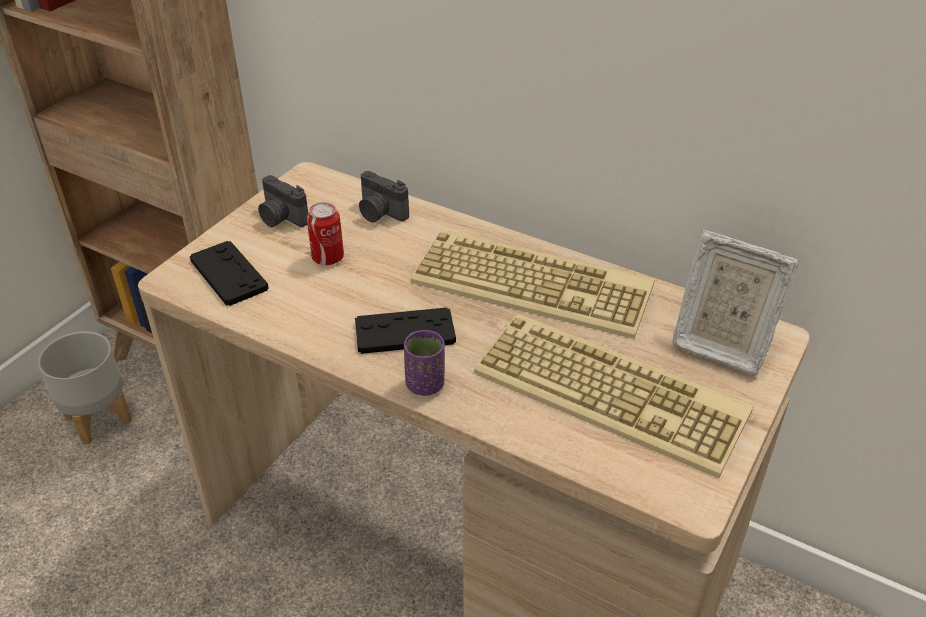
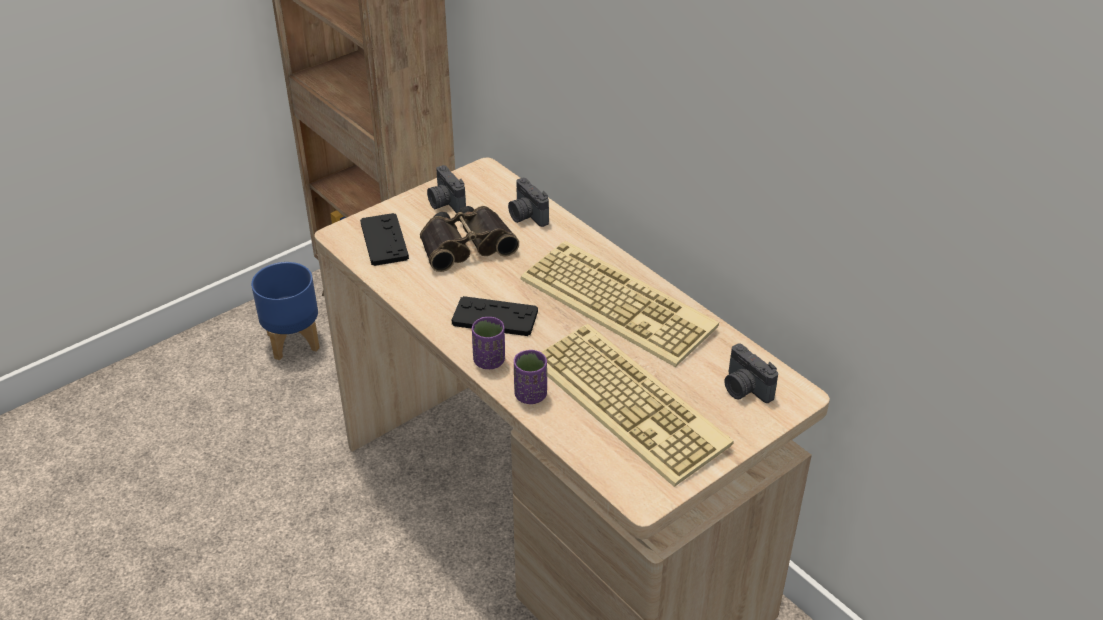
camera: 20 degrees right, 0 degrees up
grey planter [38,331,132,444] -> blue planter [251,262,320,360]
can [307,202,344,265] -> binoculars [420,206,519,272]
picture frame [672,230,799,376] -> camera [724,343,778,403]
none -> purple cup [514,350,547,404]

